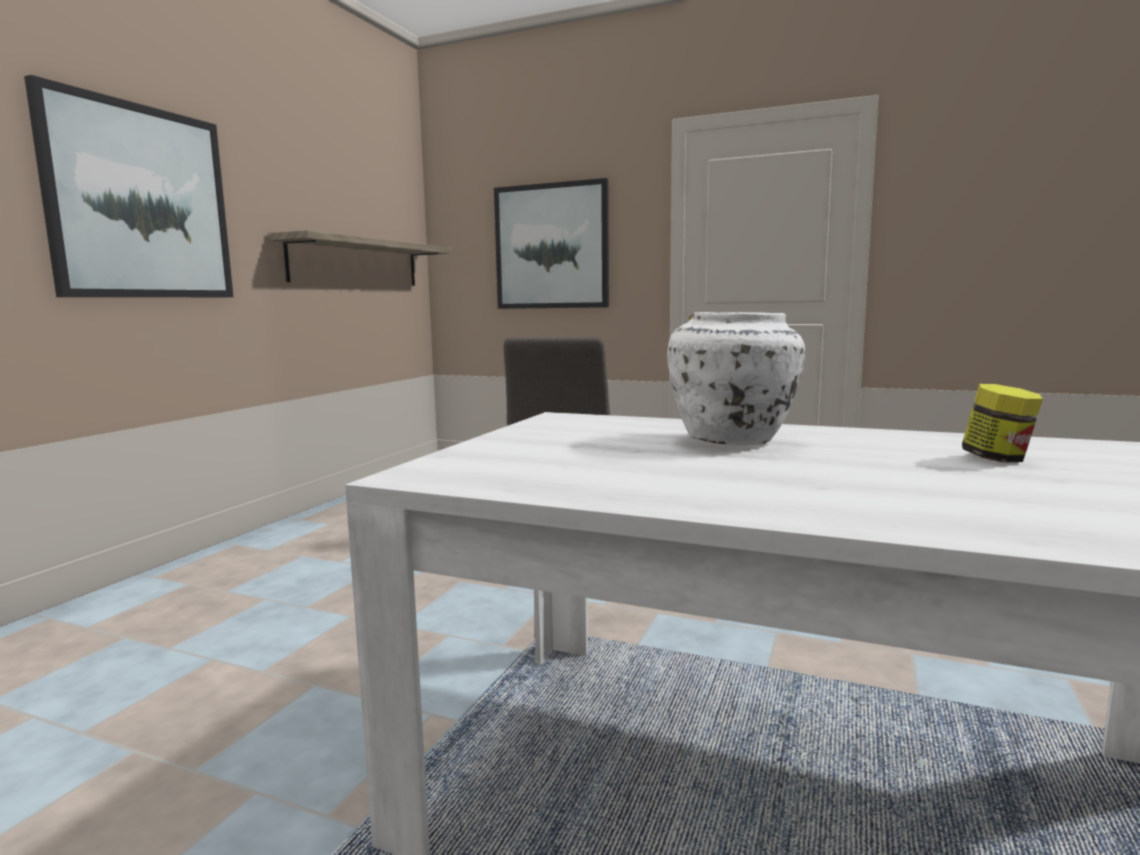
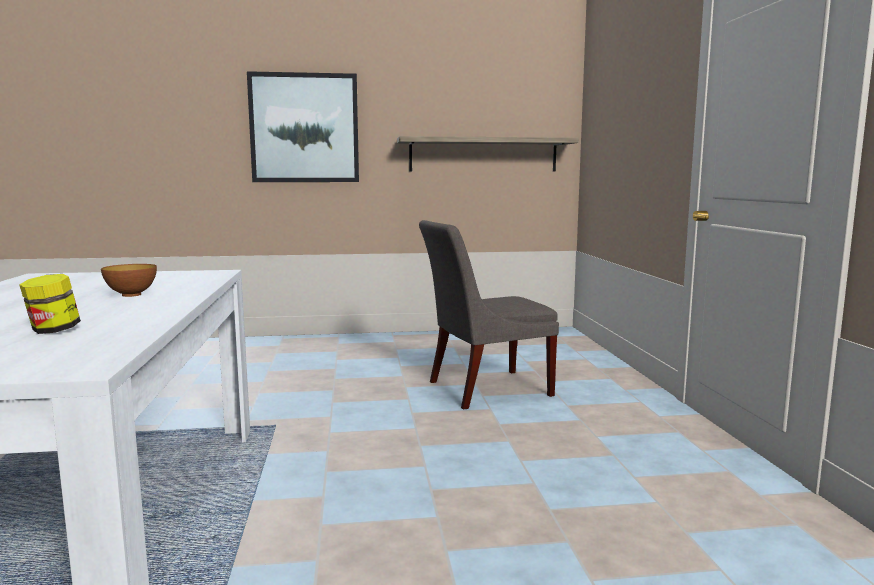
camera: 60 degrees right, 0 degrees up
picture [494,178,609,309] -> none
white vase [667,312,805,446] -> bowl [101,264,157,297]

